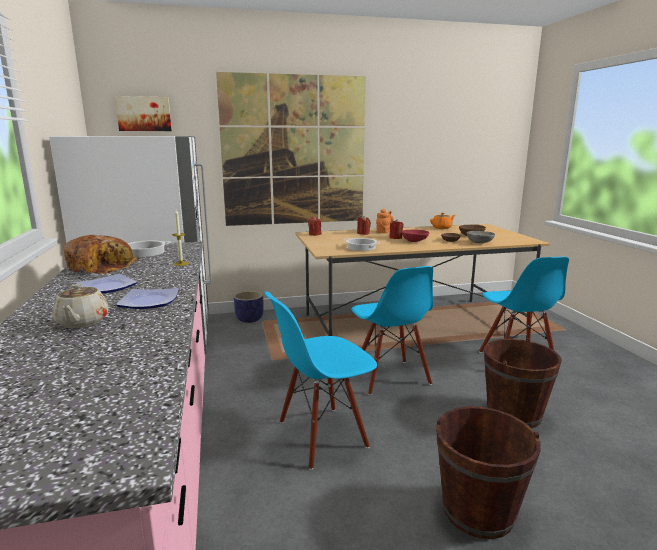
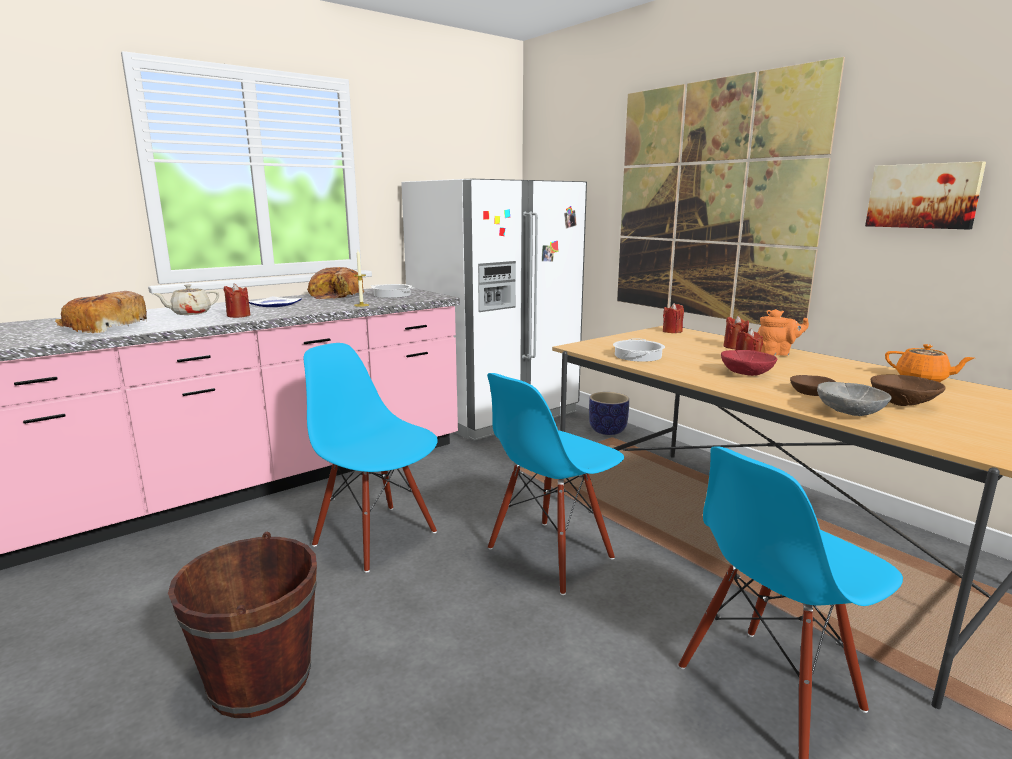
camera: 65 degrees right, 0 degrees up
picture [115,96,172,131] -> picture moved to [865,161,986,229]
plate [116,288,179,309] -> red candle [224,284,251,318]
brown bucket [484,338,562,428] -> none
none -> bread [55,291,147,333]

